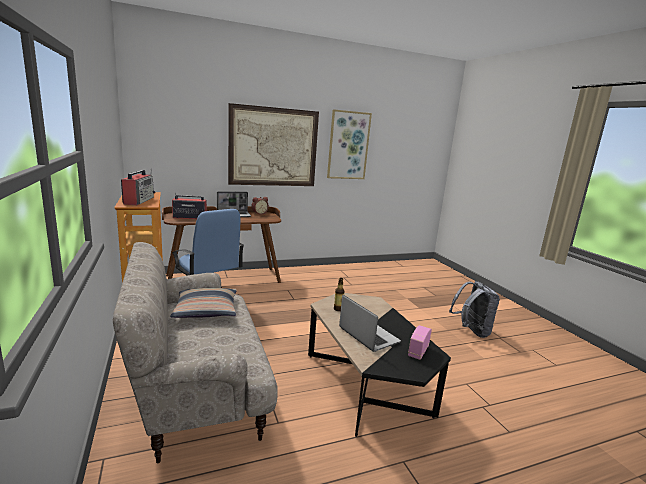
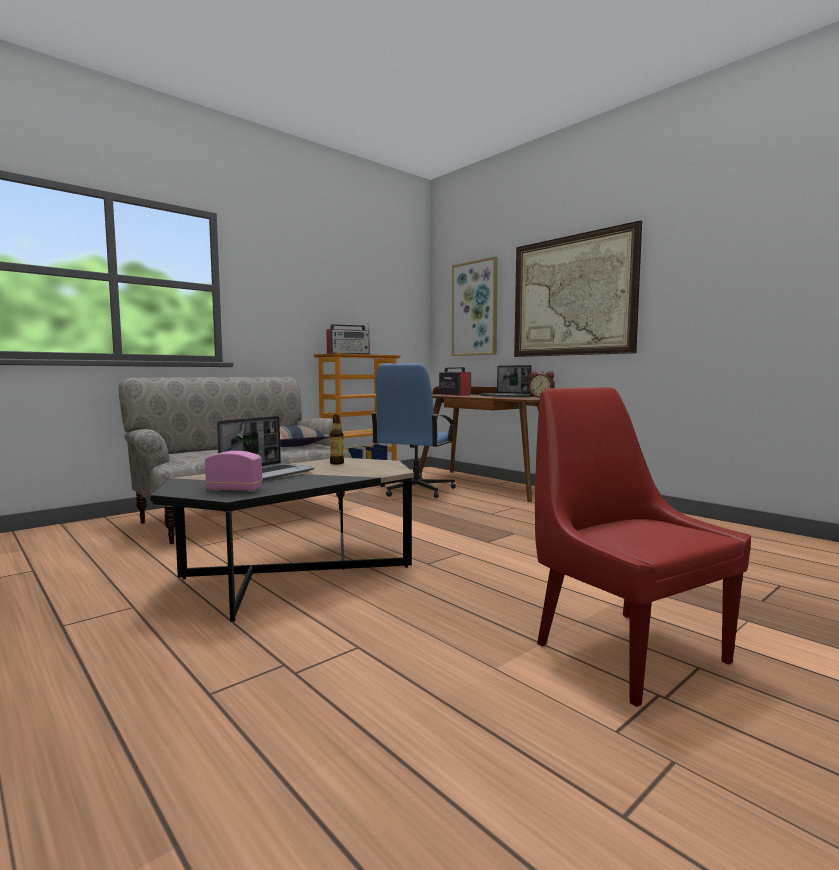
camera: 70 degrees right, 10 degrees down
picture [327,109,372,179] -> picture moved to [452,256,498,356]
grey backpack [449,281,500,338] -> red chair [535,388,751,707]

